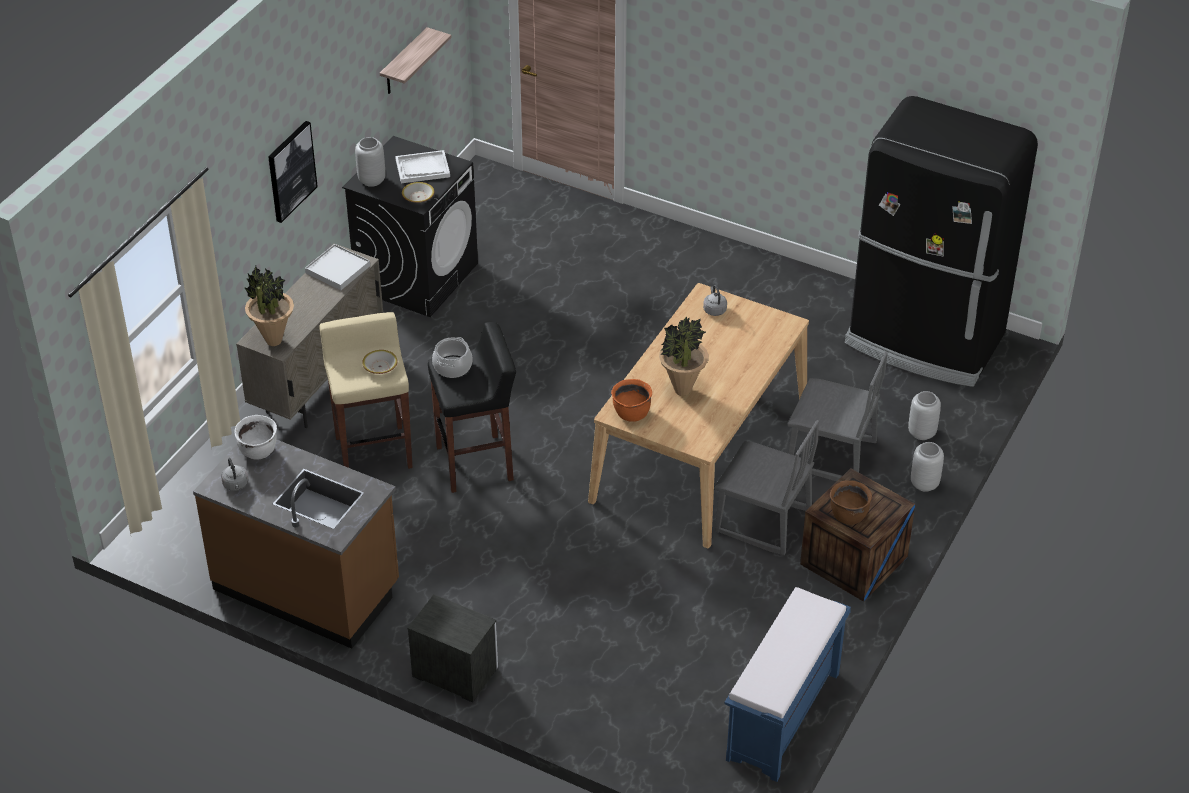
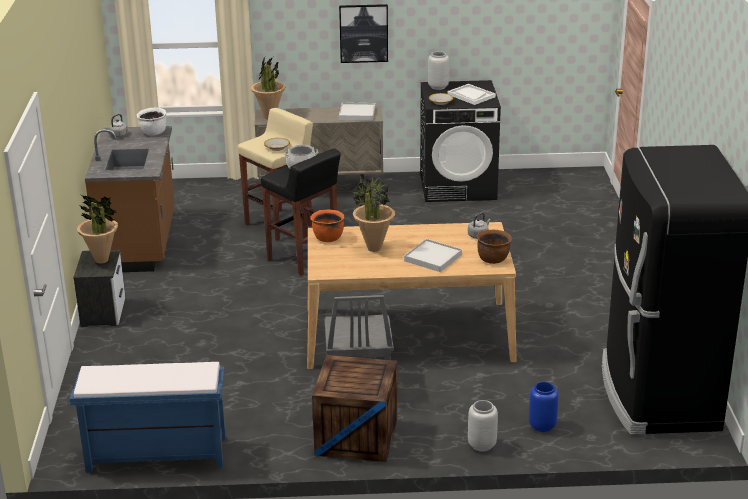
camera: 60 degrees right, 15 degrees down
shelf [380,27,452,94] -> none
grey chair [787,352,888,481] -> none
brown cooking pot [830,481,872,525] -> brown cooking pot moved to [477,230,512,264]
grey vase [908,391,941,440] -> blue vase [529,382,559,432]
none -> potted plant [77,195,118,264]
none -> white tray [404,239,462,272]

